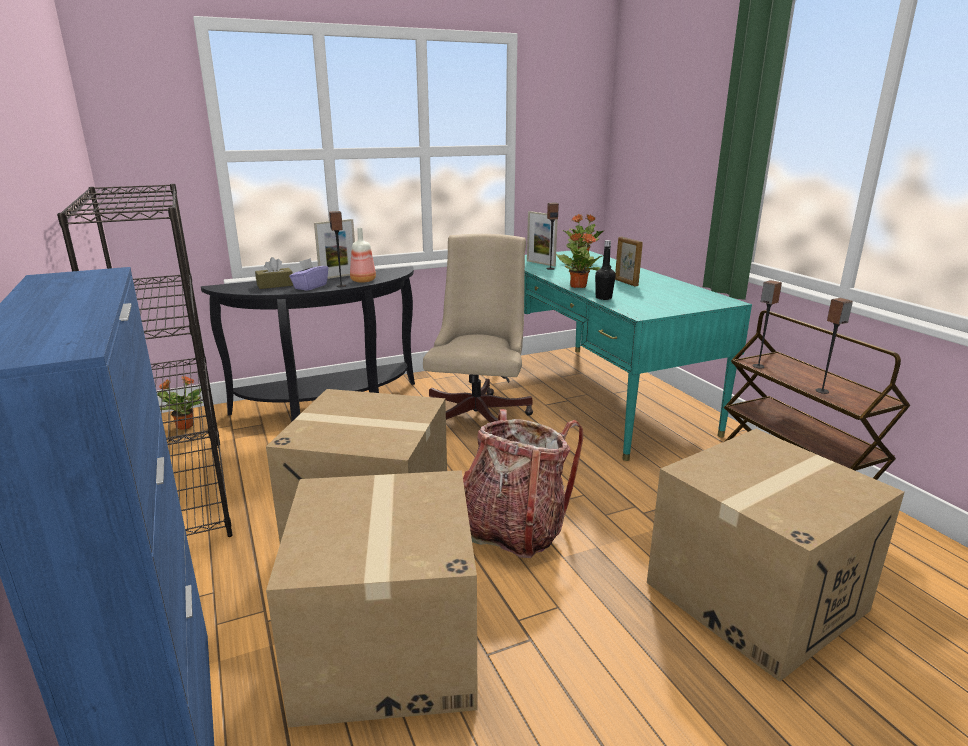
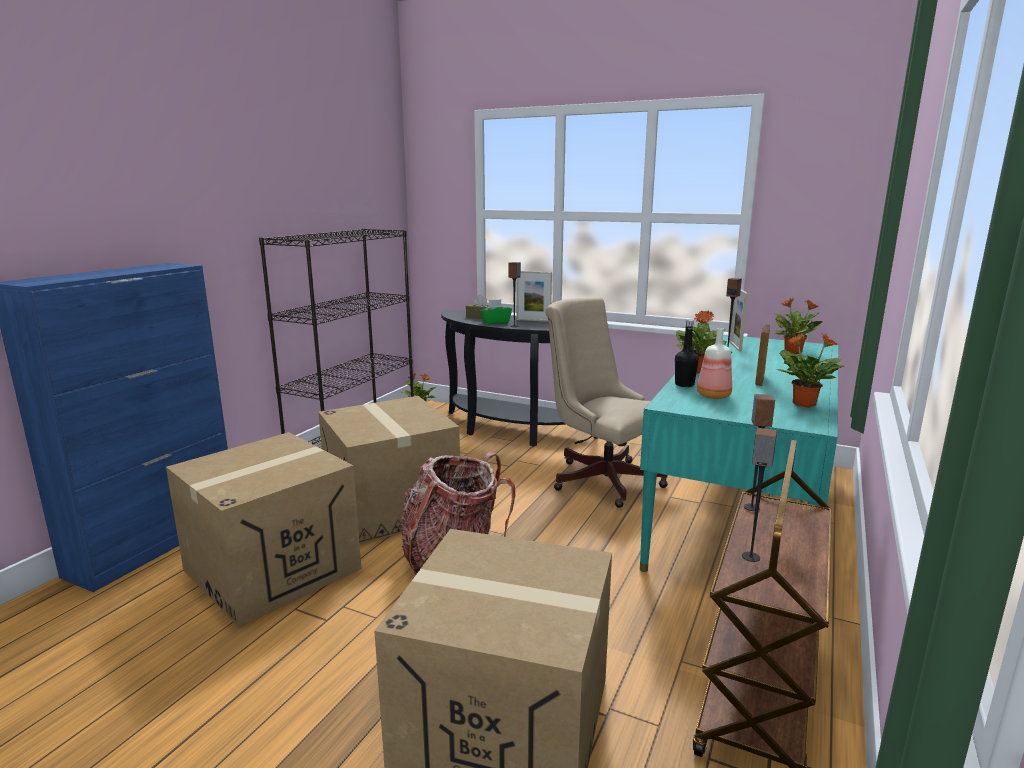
camera: 50 degrees right, 5 degrees down
purple tissue box [289,258,328,291] -> green tissue box [480,299,512,325]
bottle [350,228,376,283] -> bottle moved to [697,328,732,399]
beige office chair [423,234,533,423] -> beige office chair turned 105 degrees counterclockwise [545,297,668,508]
none -> potted plant [777,333,844,408]

